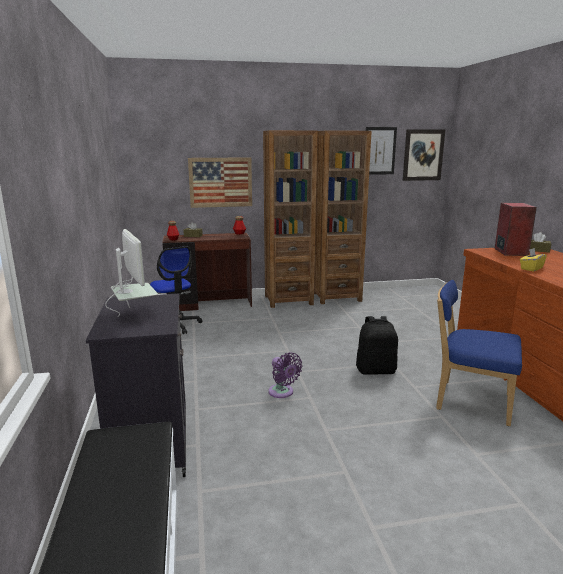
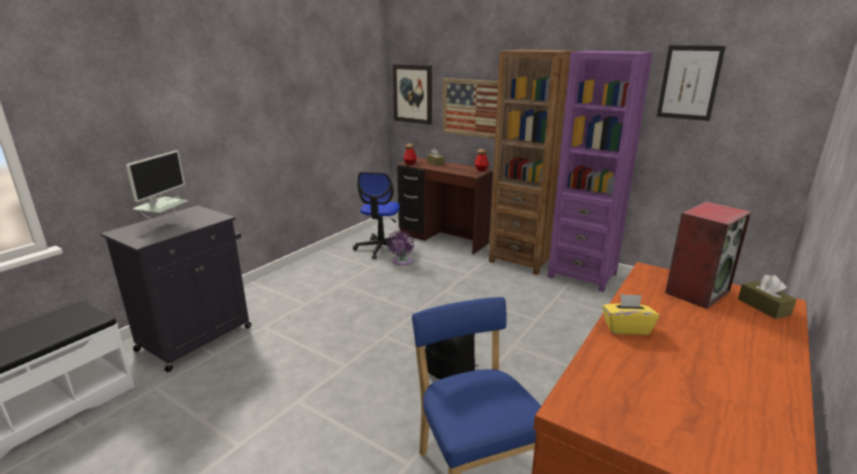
camera: 45 degrees right, 5 degrees up
purple fan [268,352,302,398] -> purple fan moved to [387,231,414,266]
brown bookcase [314,131,372,304] -> purple bookcase [548,51,653,292]
picture [403,129,445,181] -> picture moved to [393,64,432,125]

